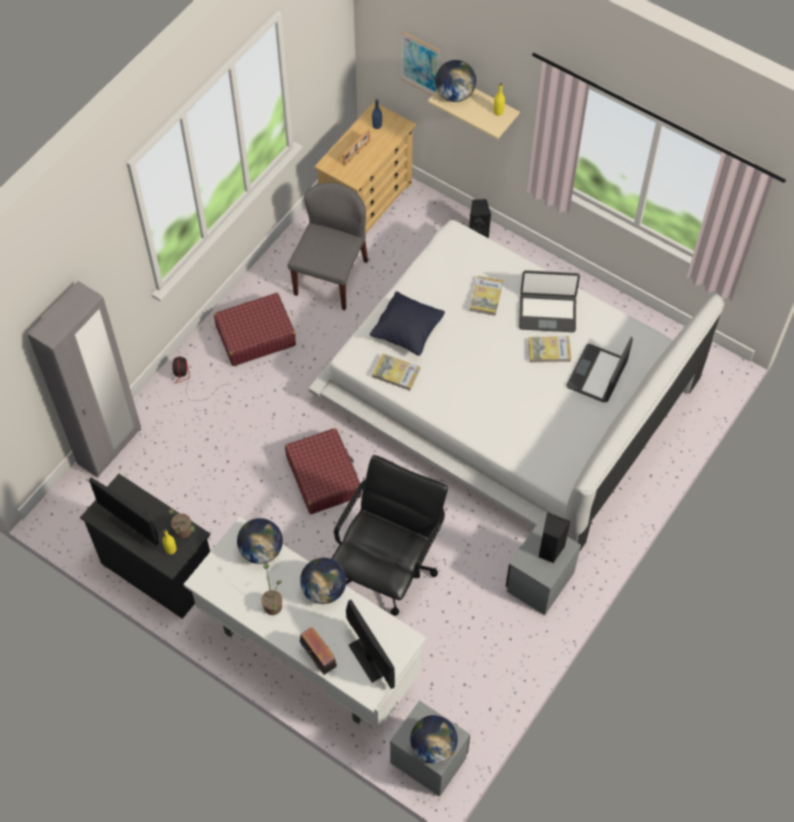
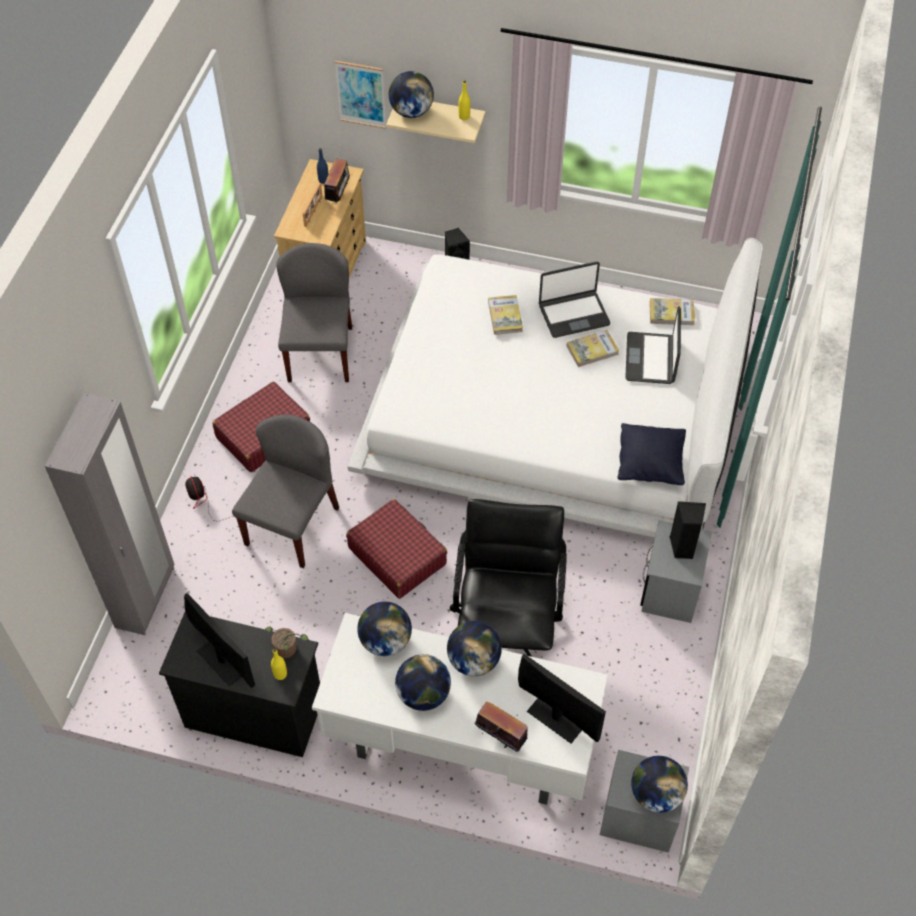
camera: 20 degrees left, 5 degrees down
monitor [89,477,159,546] -> monitor turned 150 degrees counterclockwise [184,593,255,688]
potted plant [261,562,282,615] -> globe [395,654,451,711]
black pillow [370,291,445,356] -> black pillow moved to [617,423,686,485]
book [372,353,420,391] -> book moved to [649,298,695,325]
none -> grey chair [232,415,339,568]
none -> radio [321,158,352,205]

